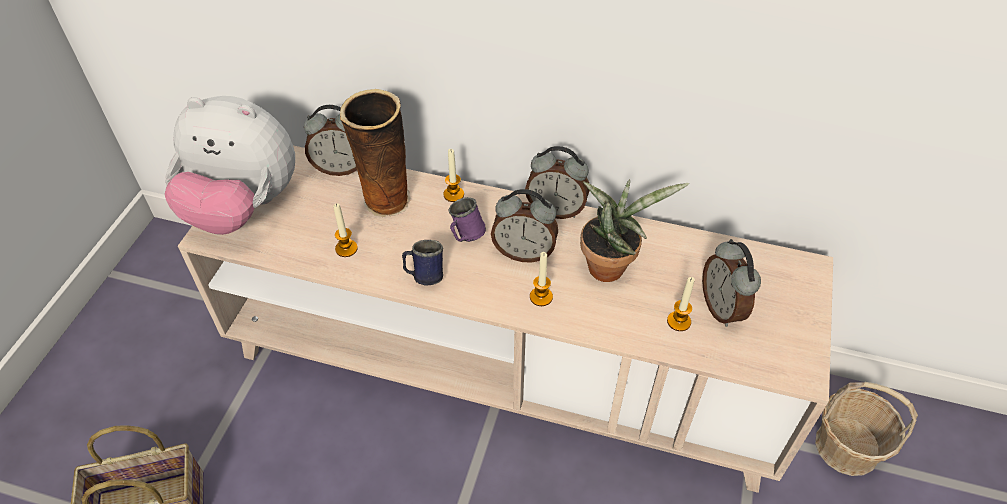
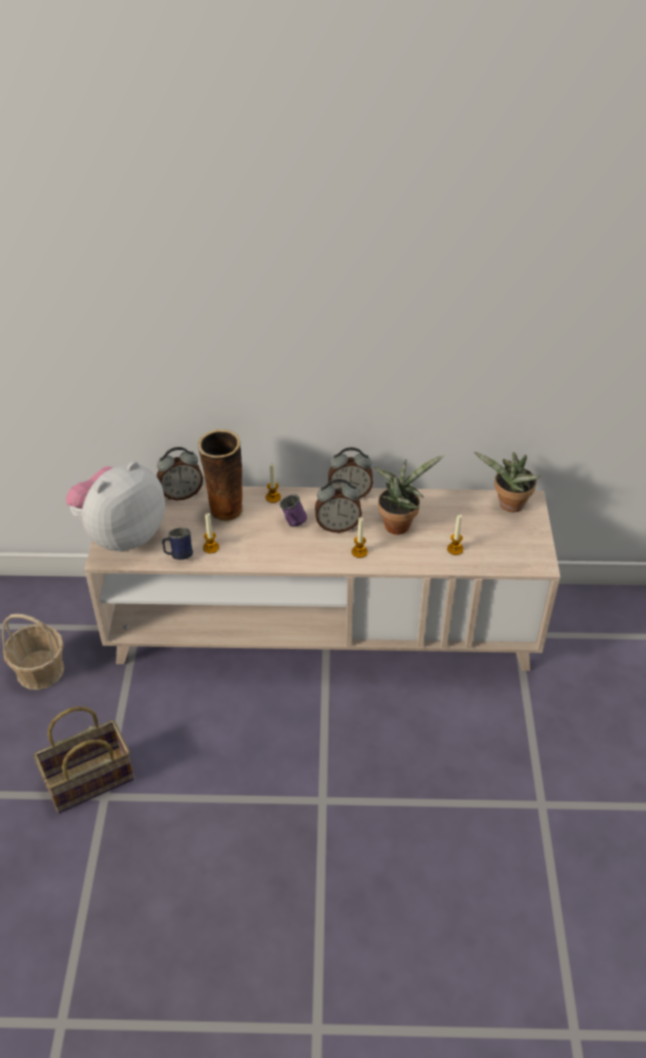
camera: 15 degrees left, 5 degrees down
plush toy [164,96,295,235] -> plush toy turned 135 degrees clockwise [66,461,165,552]
blue mug [402,240,443,286] -> blue mug moved to [162,528,193,560]
alarm clock [702,239,761,327] -> none
basket [815,382,918,476] -> basket moved to [2,614,64,690]
none -> potted plant [474,452,541,512]

